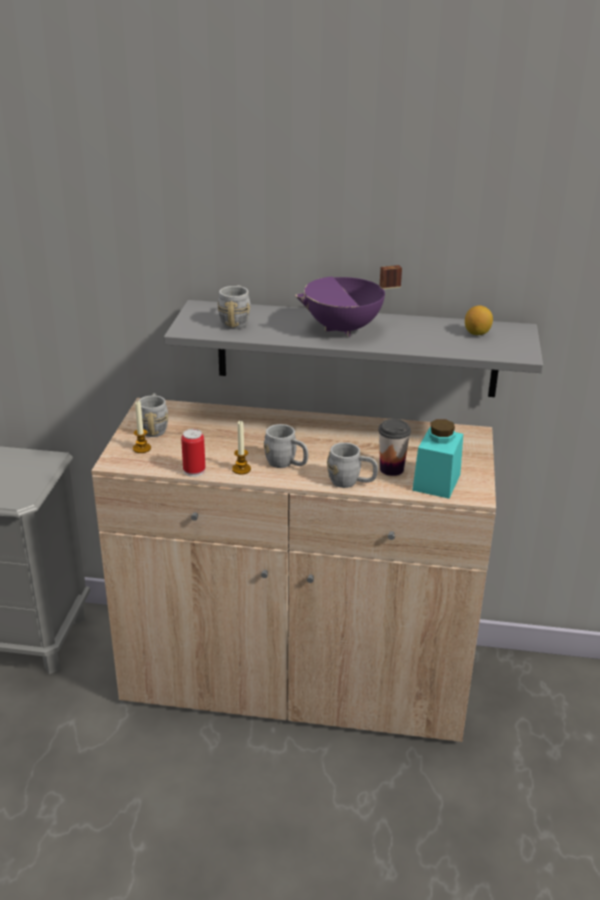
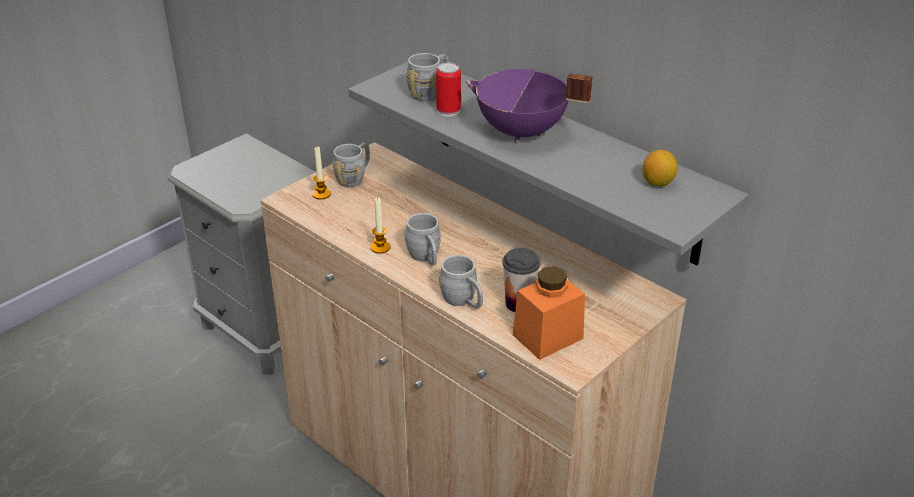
camera: 35 degrees right, 5 degrees up
can [181,429,205,477] -> can moved to [436,63,461,117]
turquoise jar [412,419,463,499] -> orange jar [513,266,585,360]

